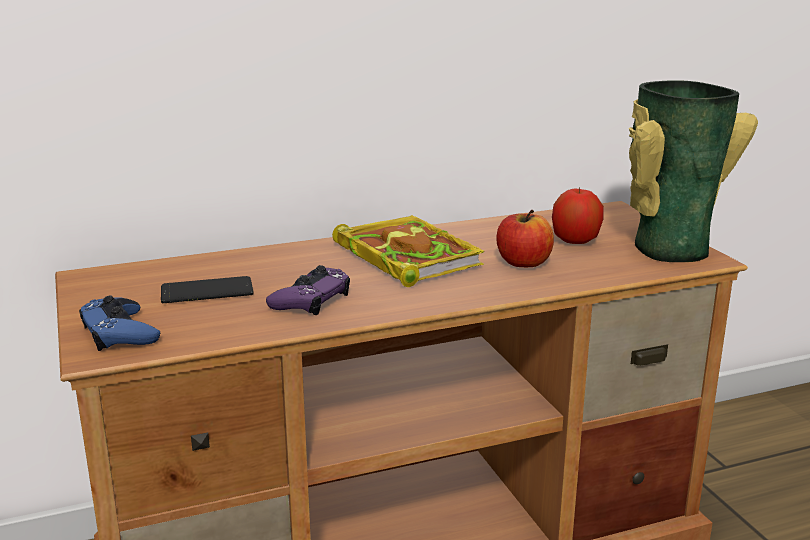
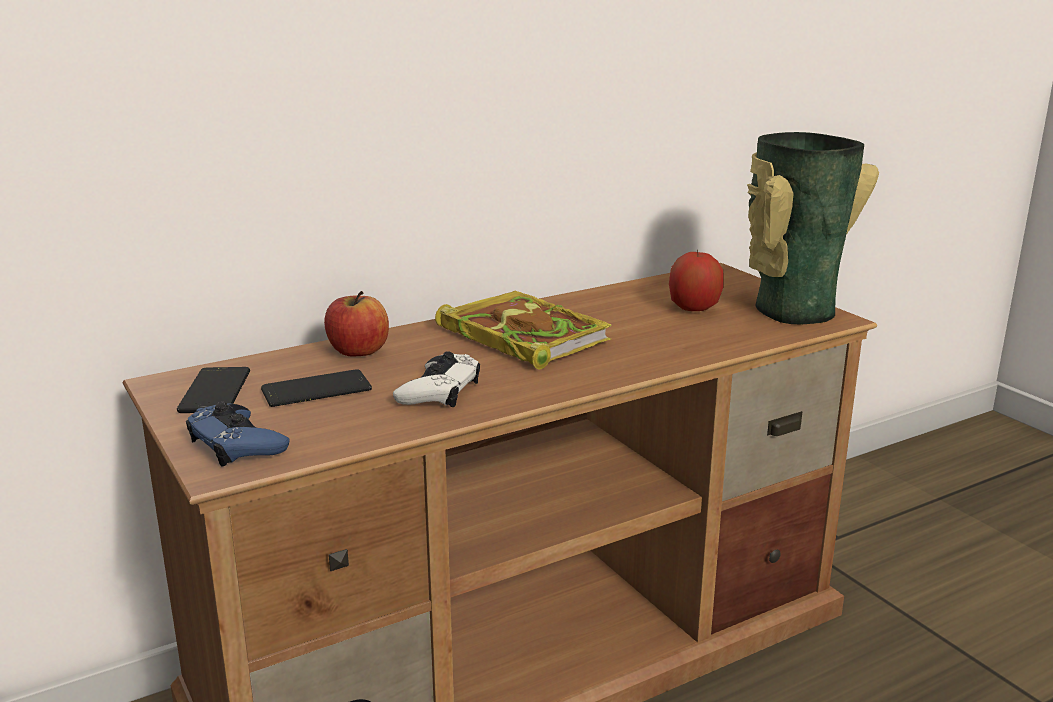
camera: 10 degrees left, 0 degrees up
purple game controller [266,265,350,315] -> white game controller [393,351,480,407]
apple [496,210,554,267] -> apple moved to [324,291,389,357]
none -> phone [177,367,250,413]

